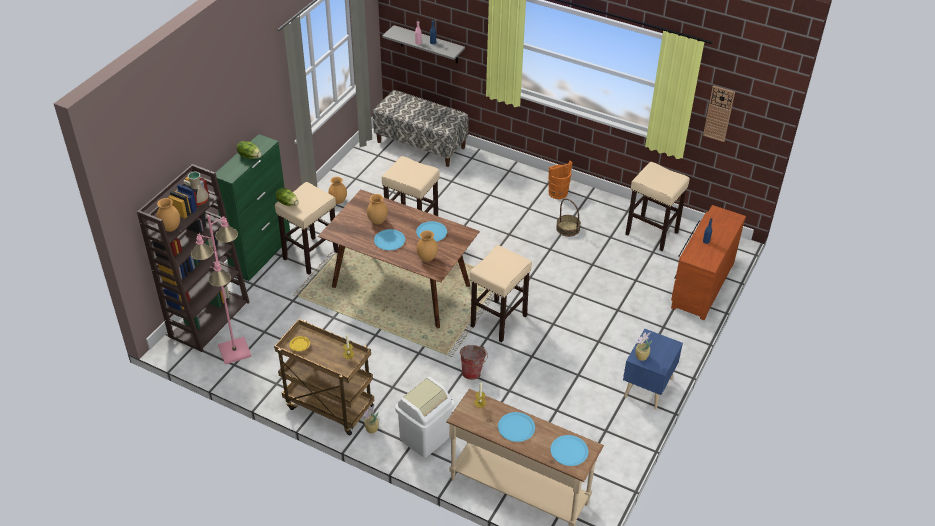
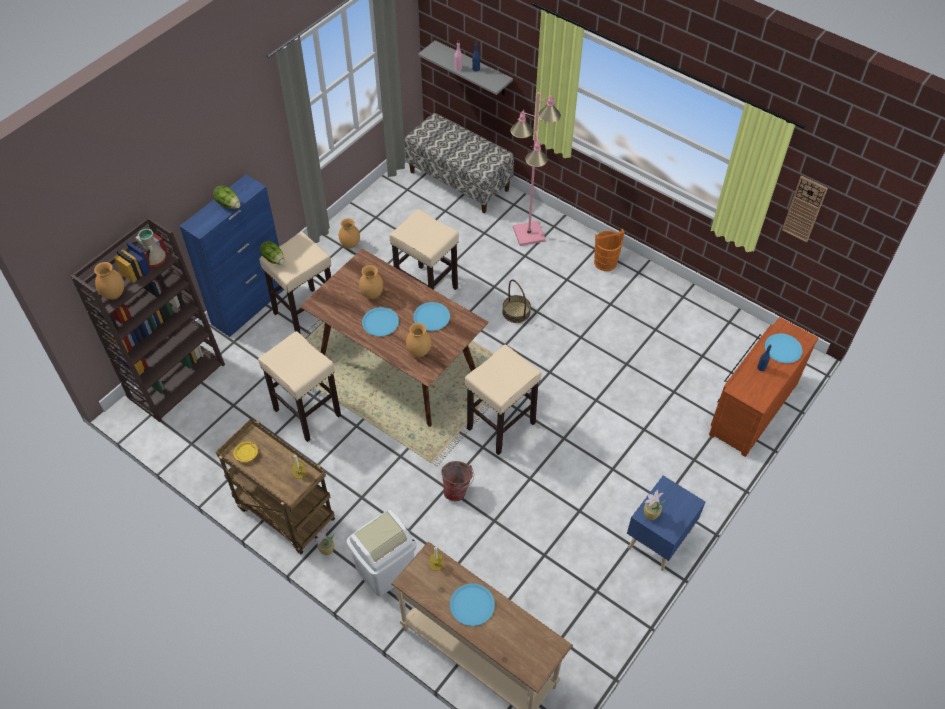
camera: 10 degrees right, 10 degrees up
pink floor lamp [191,215,252,365] -> pink floor lamp moved to [510,92,561,246]
green cabinet [216,134,291,281] -> blue cabinet [180,175,284,337]
blue plate [551,435,589,466] -> blue plate moved to [765,333,802,363]
basket [556,198,581,237] -> basket moved to [502,279,531,323]
beige stool [625,162,690,251] -> beige stool moved to [258,331,341,442]

